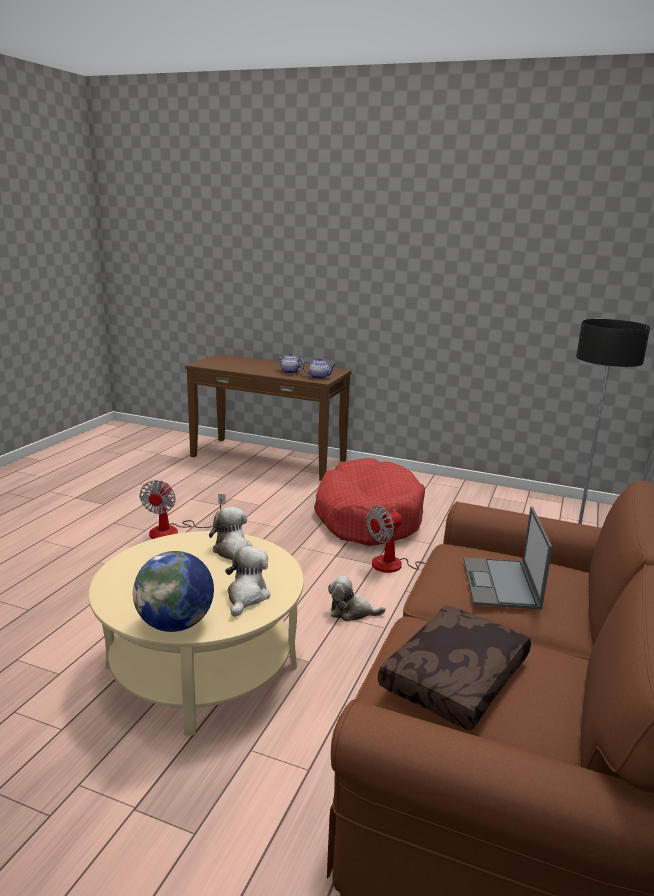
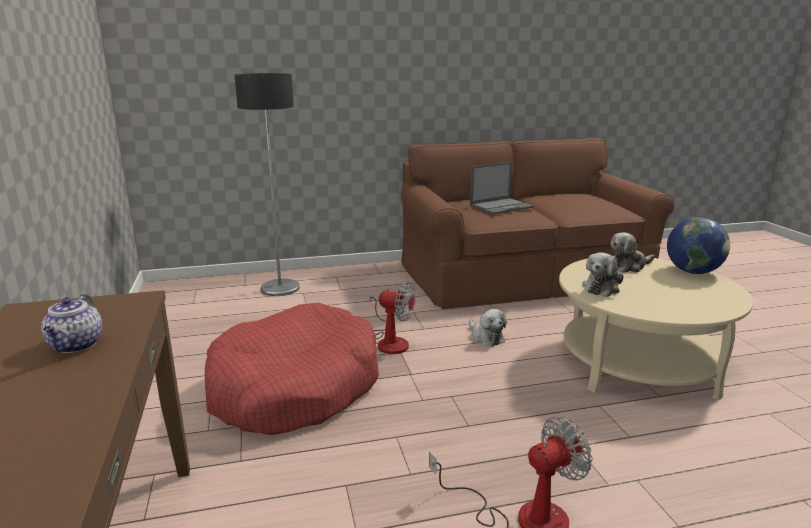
camera: 125 degrees left, 0 degrees up
teapot [303,358,336,379] -> none
brown pillow [378,605,531,731] -> none

